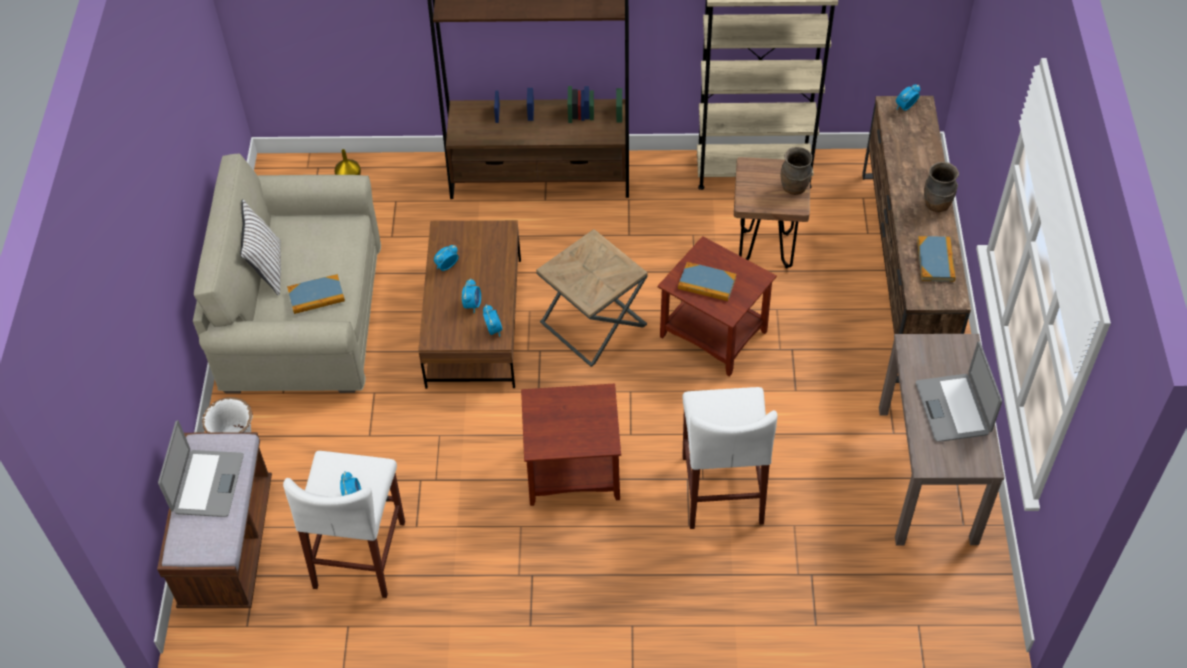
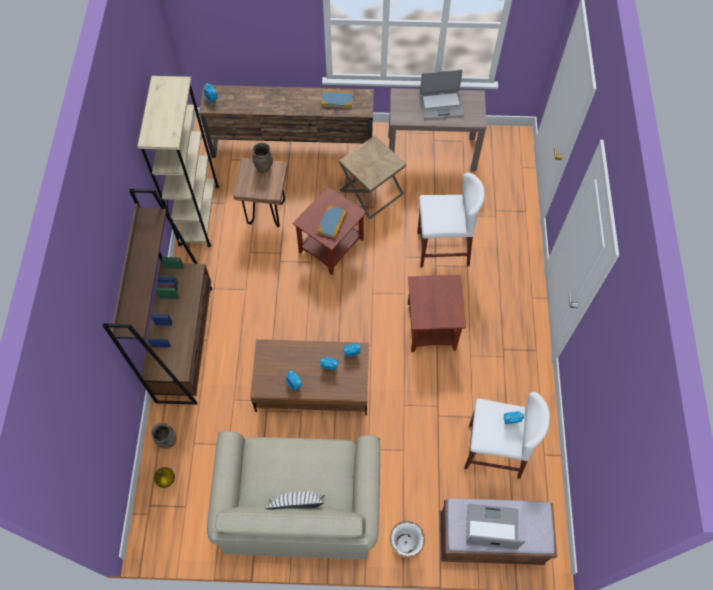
camera: 90 degrees left, 10 degrees up
book [287,274,345,314] -> none
brown side table [536,229,648,367] -> brown side table moved to [339,135,406,219]
brown vase [924,162,959,212] -> brown vase moved to [151,422,176,448]

